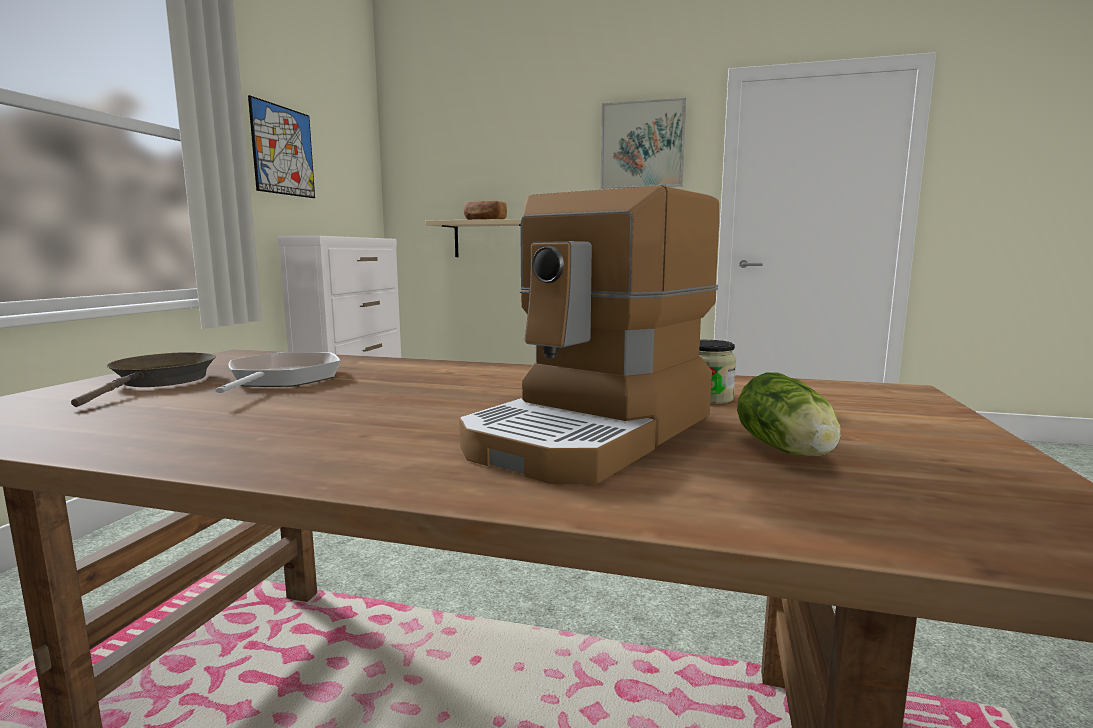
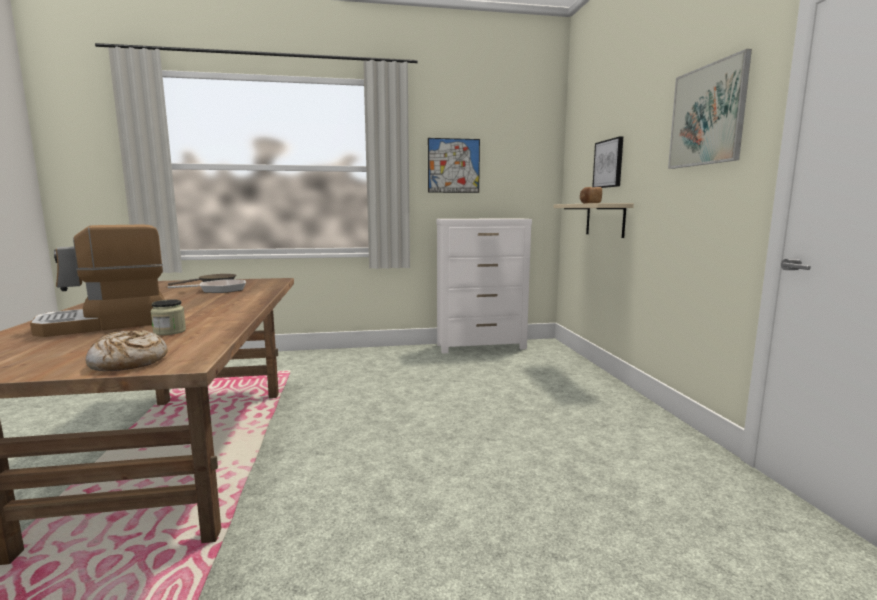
camera: 65 degrees right, 0 degrees up
coffee machine [459,185,719,484] -> coffee machine turned 45 degrees counterclockwise [30,224,165,337]
lettuce [737,372,841,456] -> none
none -> bread [85,330,168,371]
none -> picture [592,136,623,188]

